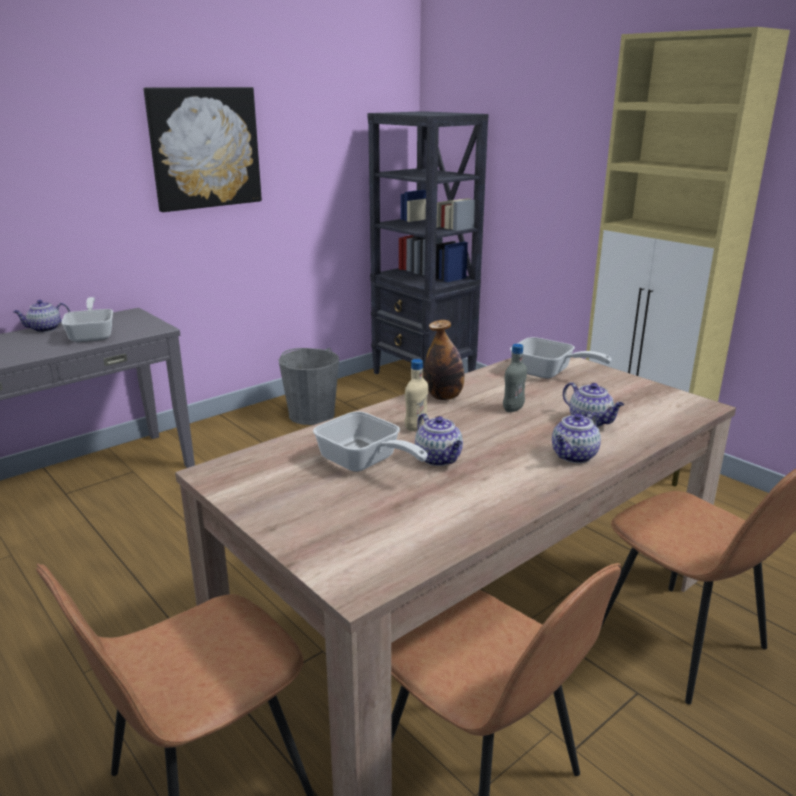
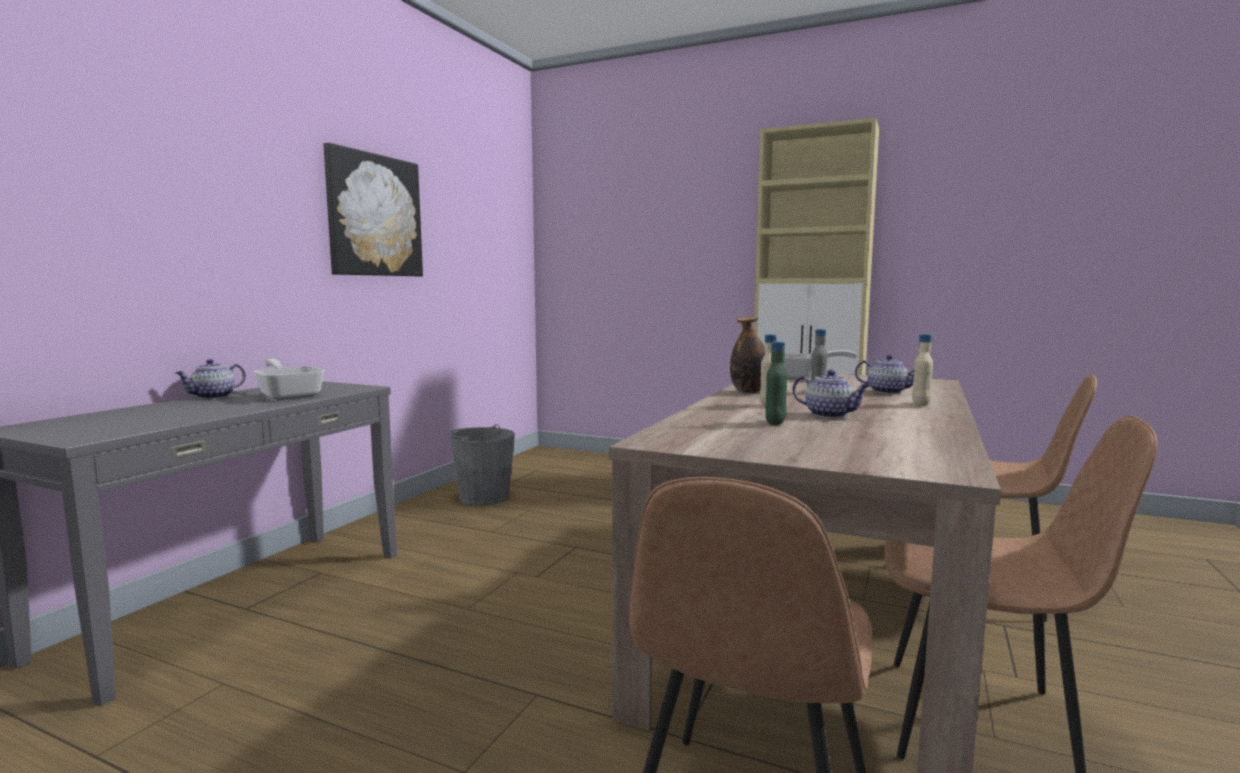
camera: 25 degrees left, 15 degrees down
frying pan [313,411,428,472] -> green bottle [765,341,787,425]
black bookcase [368,111,489,380] -> none
teapot [552,412,601,463] -> beige bottle [912,334,933,406]

